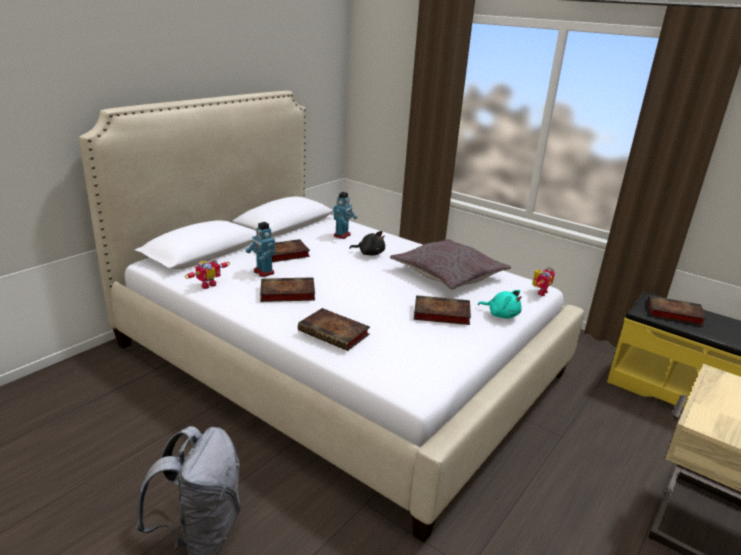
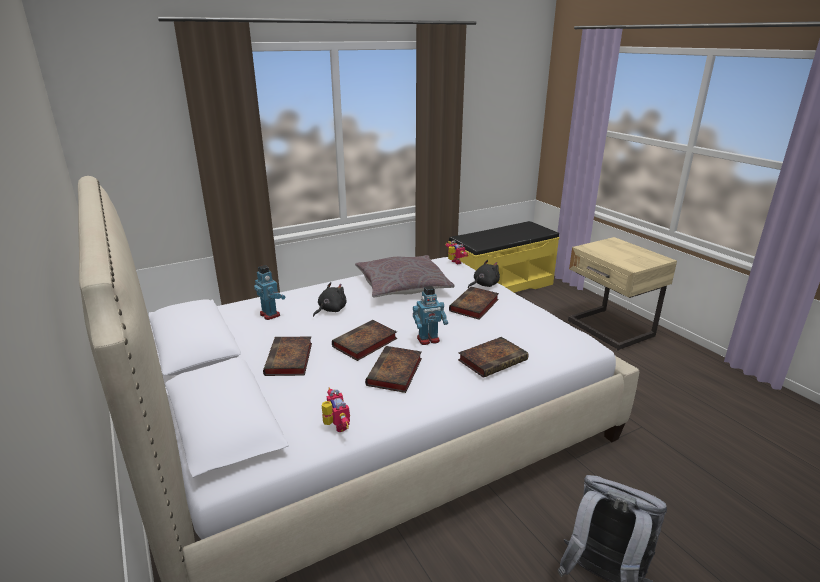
camera: 65 degrees left, 0 degrees up
toy robot [246,222,275,277] -> toy robot moved to [413,286,448,345]
turquoise plush toy [478,290,522,319] -> black plush toy [468,260,500,288]
book [648,295,706,325] -> book moved to [332,320,397,361]

